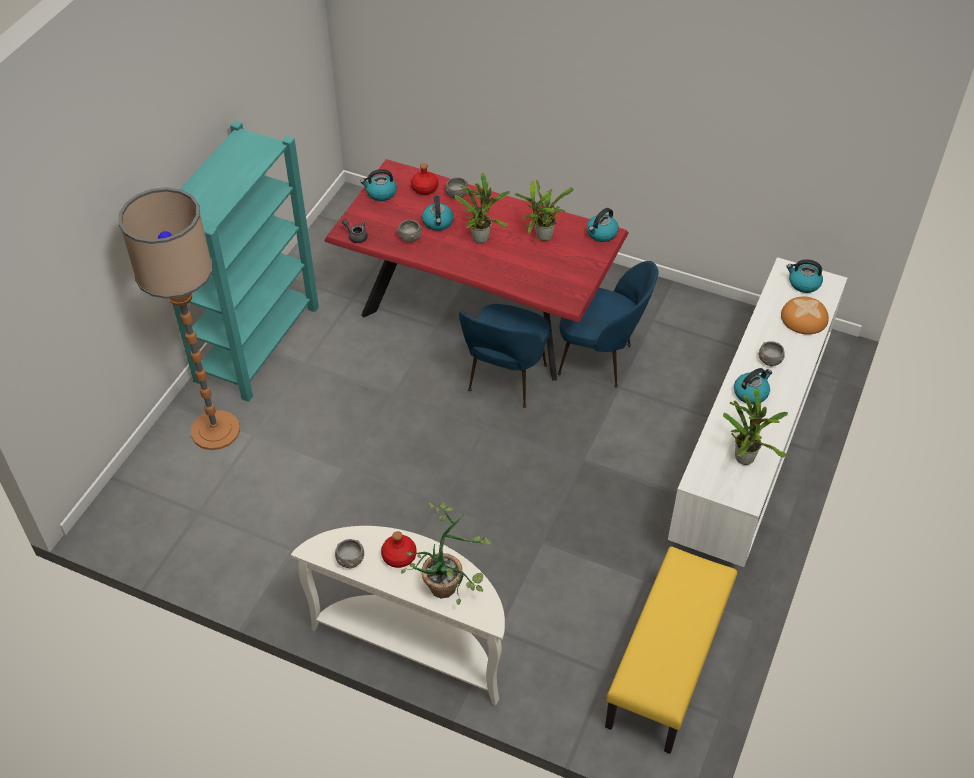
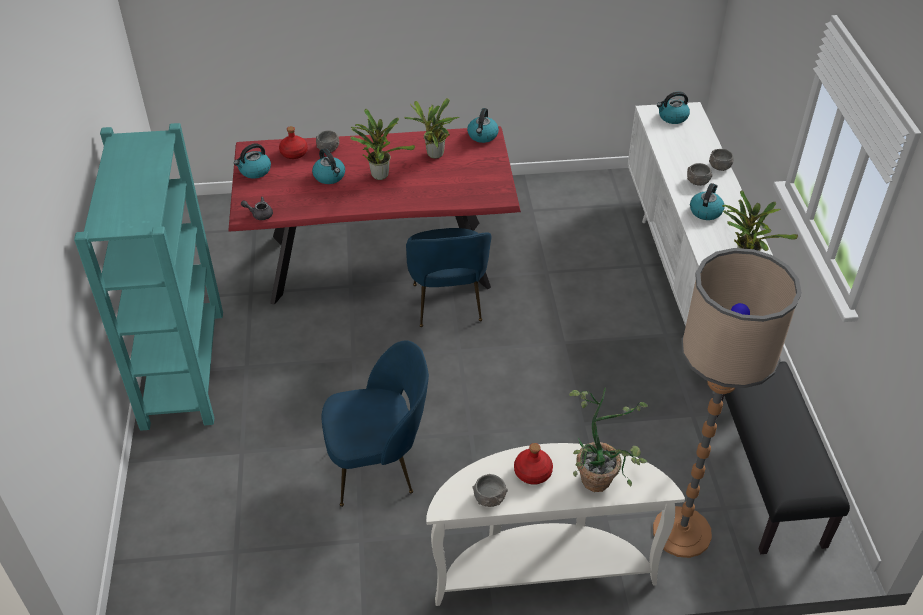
camera: 30 degrees left, 5 degrees down
floor lamp [118,187,240,450] -> floor lamp moved to [653,248,802,558]
grey bowl [397,220,422,242] -> grey bowl moved to [709,149,734,171]
blue chair [558,261,659,388] -> blue chair moved to [321,340,429,507]
yellow bench [605,546,737,754] -> black bench [717,361,850,554]
bread [781,297,829,335] -> none

